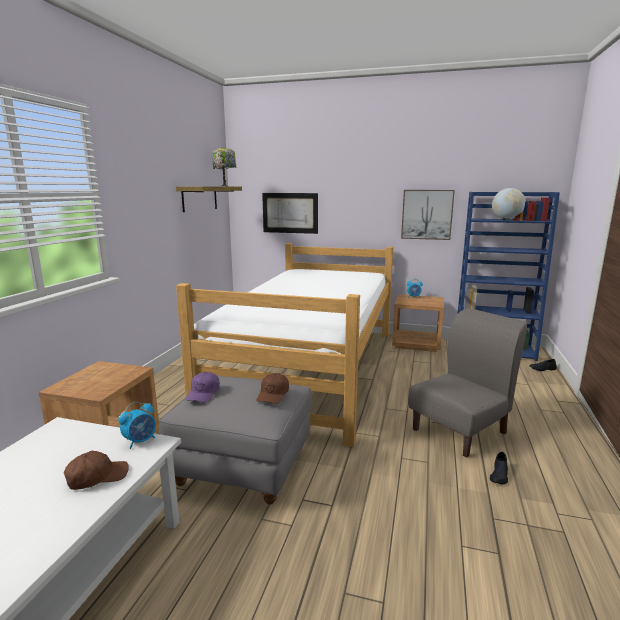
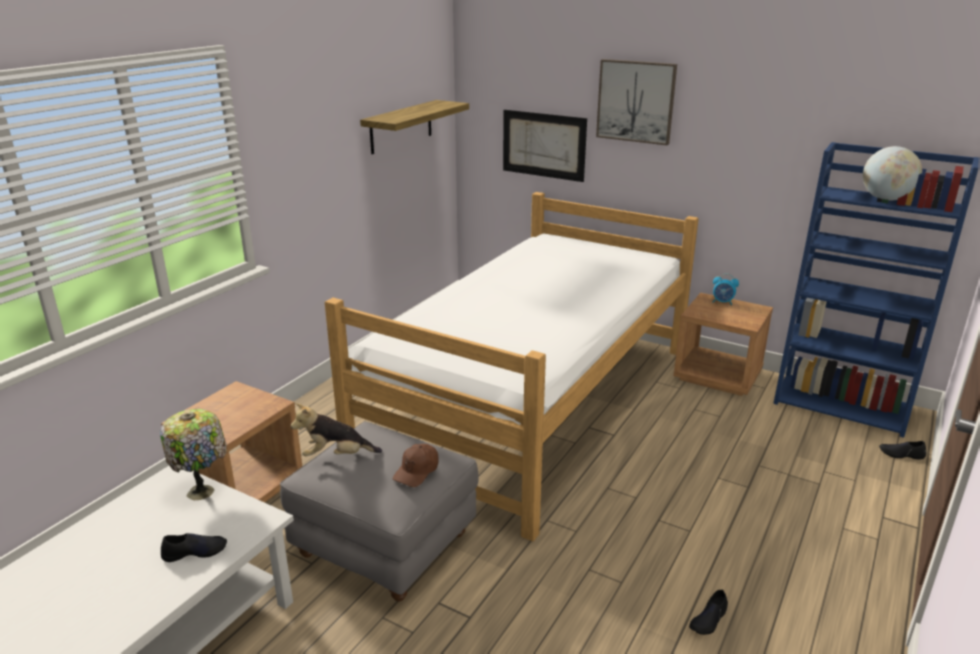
camera: 15 degrees right, 10 degrees up
brown cap [64,451,129,490] -> black shoe [161,533,227,562]
alarm clock [118,402,156,449] -> none
purple cap [186,372,220,402] -> plush toy [291,403,382,456]
table lamp [212,147,236,186] -> table lamp moved to [160,409,227,500]
picture [401,190,455,240] -> picture moved to [596,59,677,145]
grey chair [408,308,527,458] -> none

